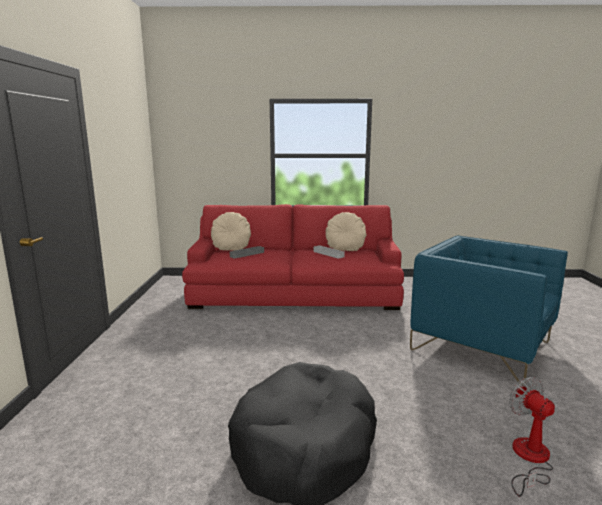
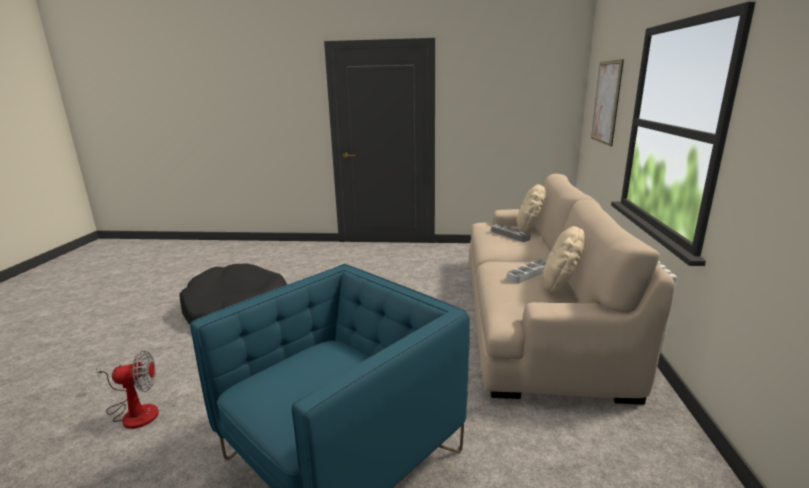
camera: 95 degrees right, 5 degrees up
red sofa [182,204,404,310] -> beige sofa [469,174,675,405]
none -> picture [591,59,624,147]

